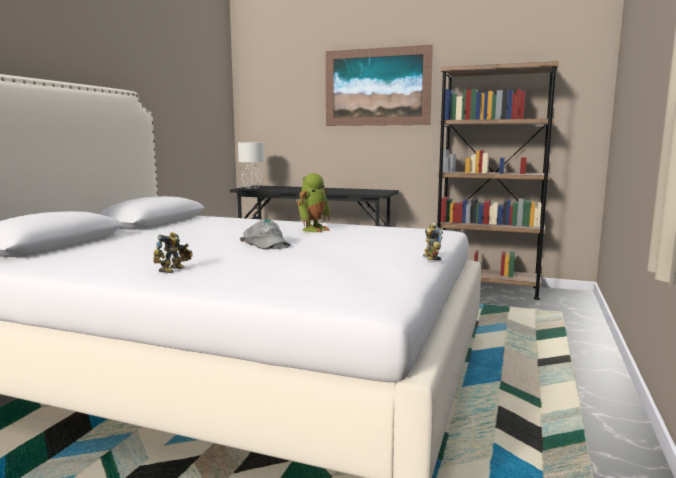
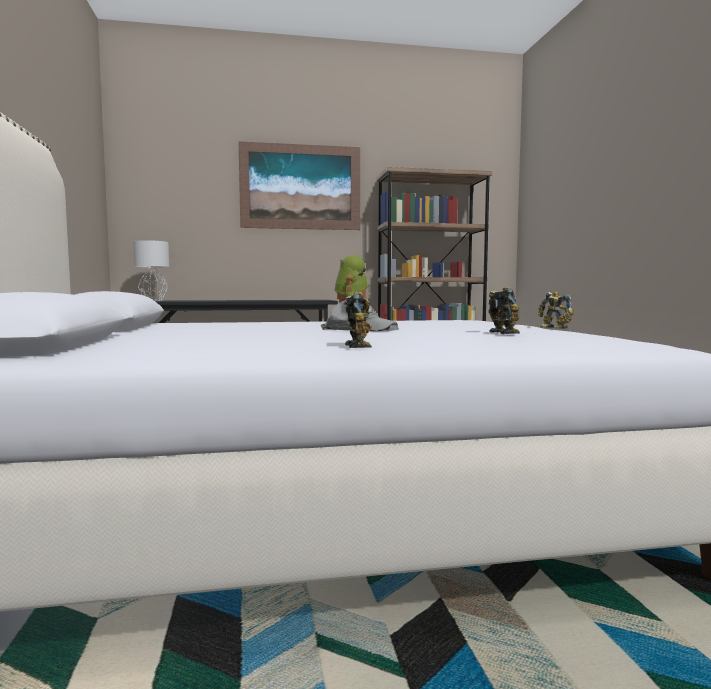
camera: 30 degrees left, 5 degrees down
none -> toy robot [488,287,520,334]

